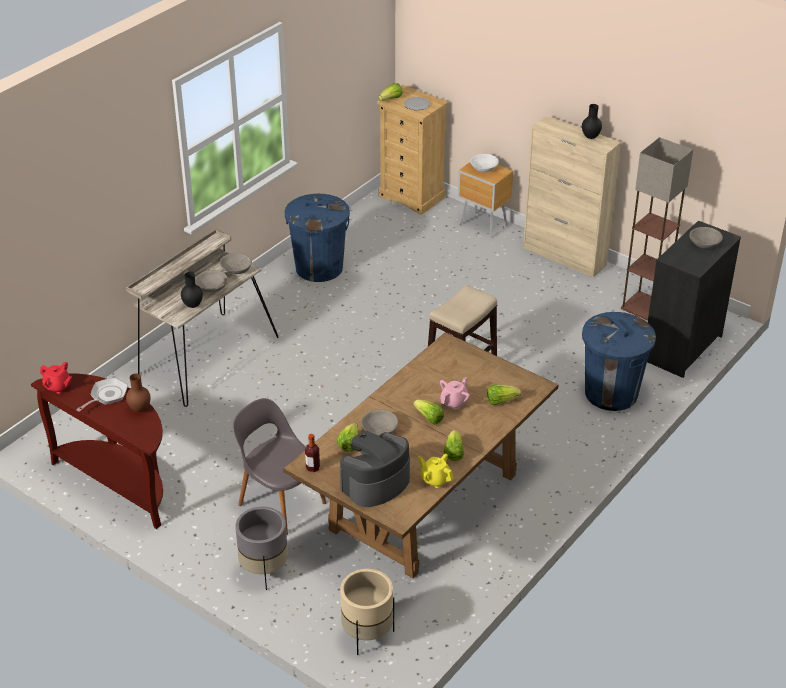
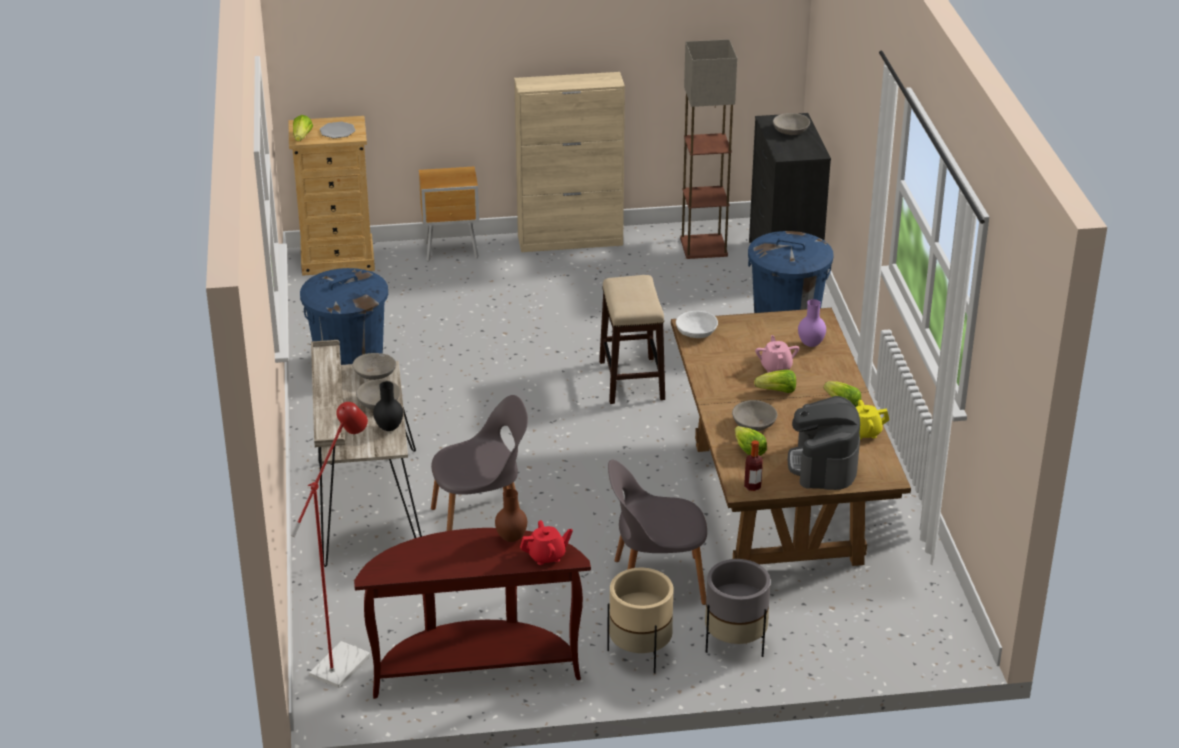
camera: 45 degrees left, 5 degrees down
red teapot [40,362,72,394] -> red teapot moved to [520,520,573,565]
frying pan [76,377,128,411] -> none
beige planter [340,569,394,655] -> beige planter moved to [607,568,673,674]
white bowl [470,154,499,172] -> white bowl moved to [676,311,718,338]
lettuce [487,384,521,405] -> purple vase [798,299,826,347]
black vase [582,104,602,139] -> none
none -> red floor lamp [291,402,370,688]
none -> grey chair [431,395,528,531]

